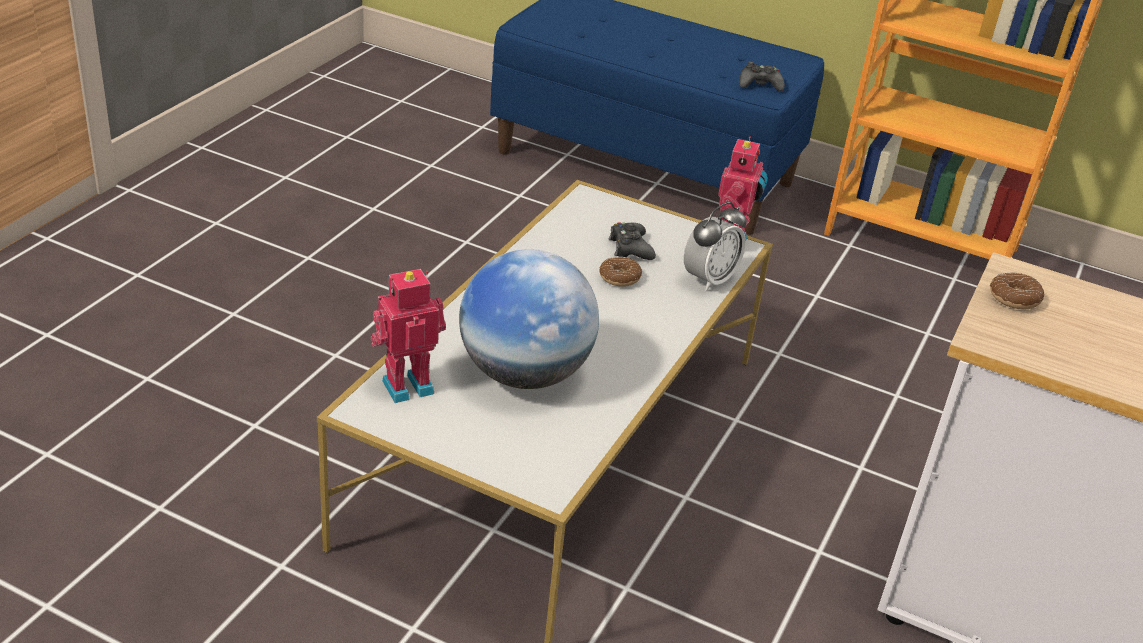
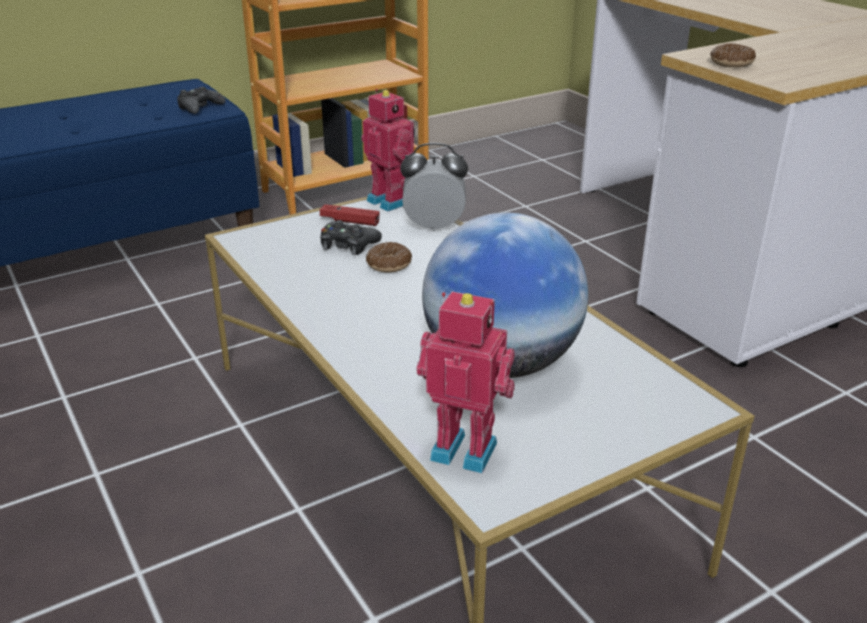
camera: 55 degrees left, 5 degrees down
toy robot [371,269,446,403] -> toy robot turned 105 degrees clockwise [417,291,515,473]
alarm clock [684,202,747,291] -> alarm clock turned 75 degrees counterclockwise [400,143,468,231]
none -> red game controller [320,204,380,226]

